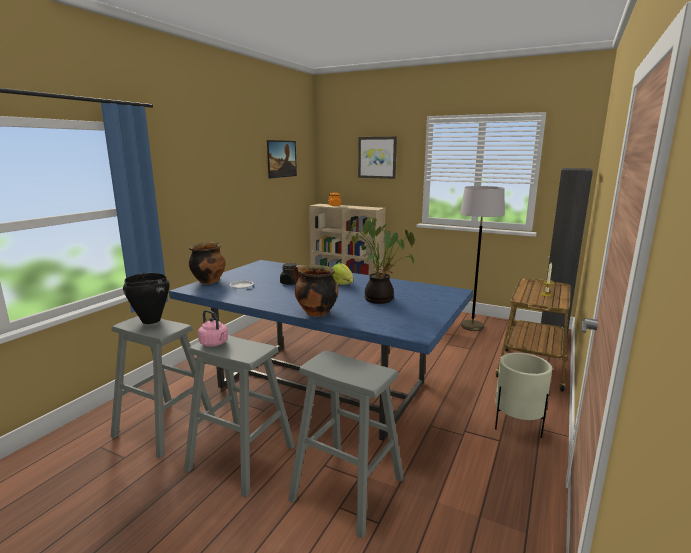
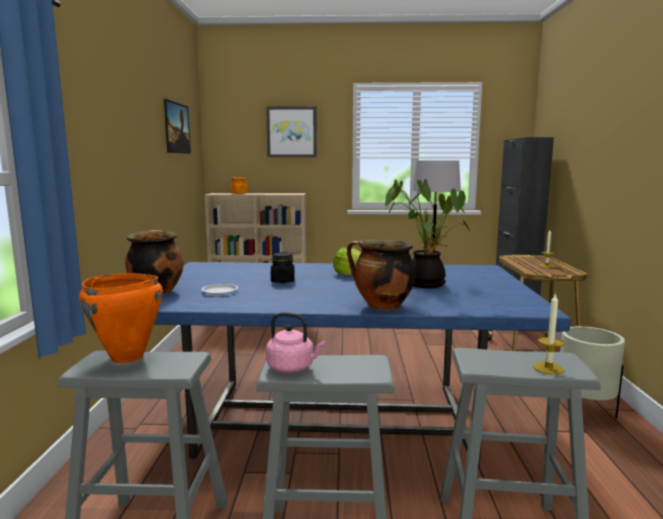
camera: 25 degrees left, 5 degrees down
black cooking pot [123,273,170,324] -> orange cooking pot [79,273,163,363]
none -> candle [533,292,565,375]

